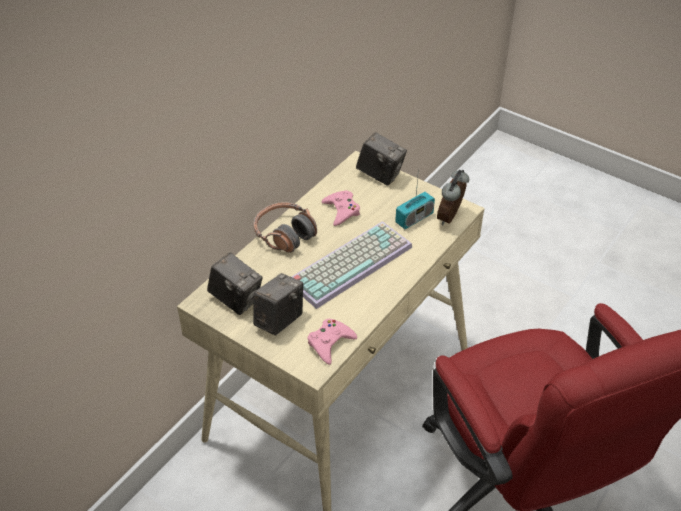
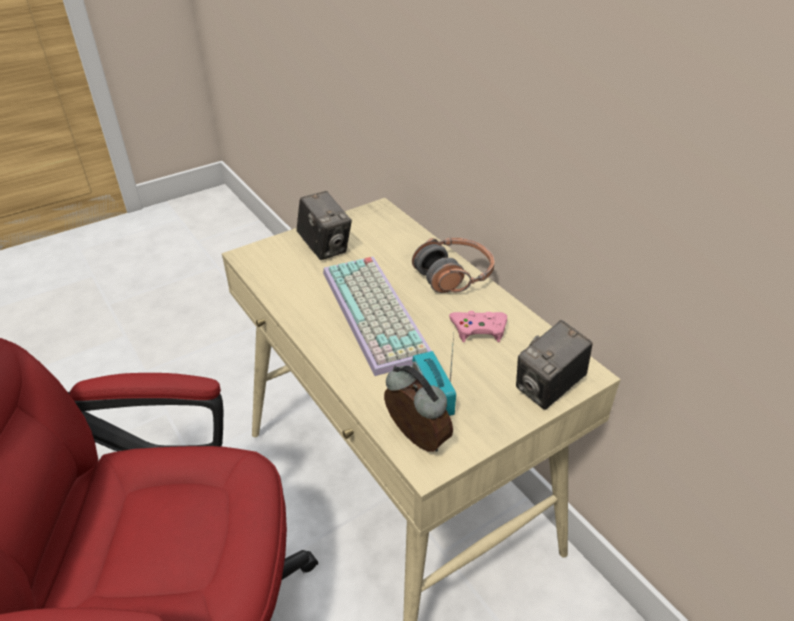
camera: 110 degrees right, 5 degrees down
camera [207,253,263,315] -> none
pink game controller [307,319,357,365] -> none

